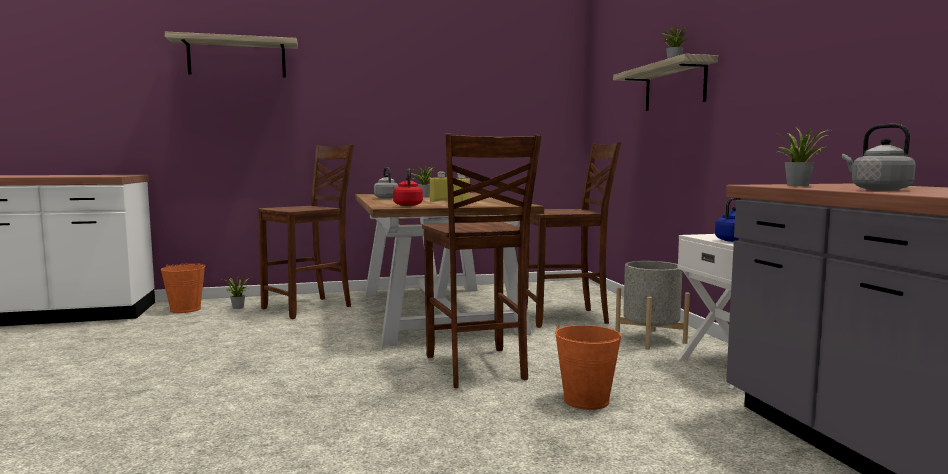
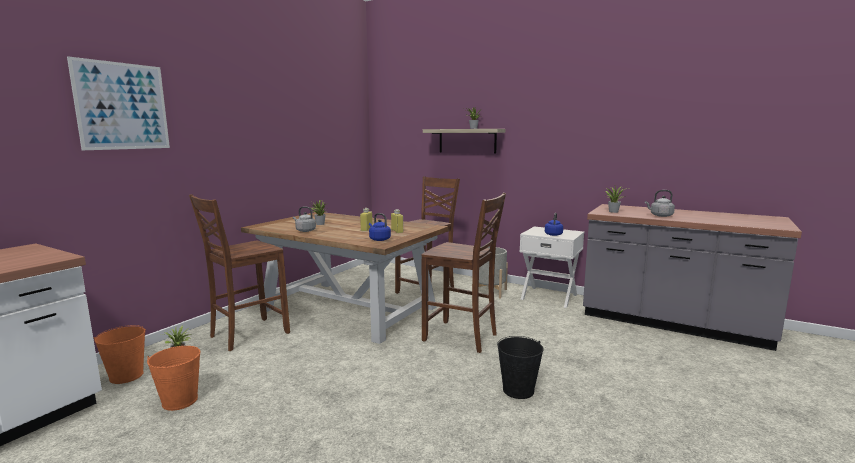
camera: 45 degrees left, 5 degrees up
shelf [165,31,298,77] -> picture [67,56,170,150]
brown chair [258,144,354,319] -> brown chair turned 135 degrees counterclockwise [189,194,290,351]
red kettle [393,169,423,206] -> blue kettle [369,213,391,241]
orange bucket [555,325,622,410] -> orange bucket moved to [147,346,200,411]
none -> black bucket [497,336,544,399]

